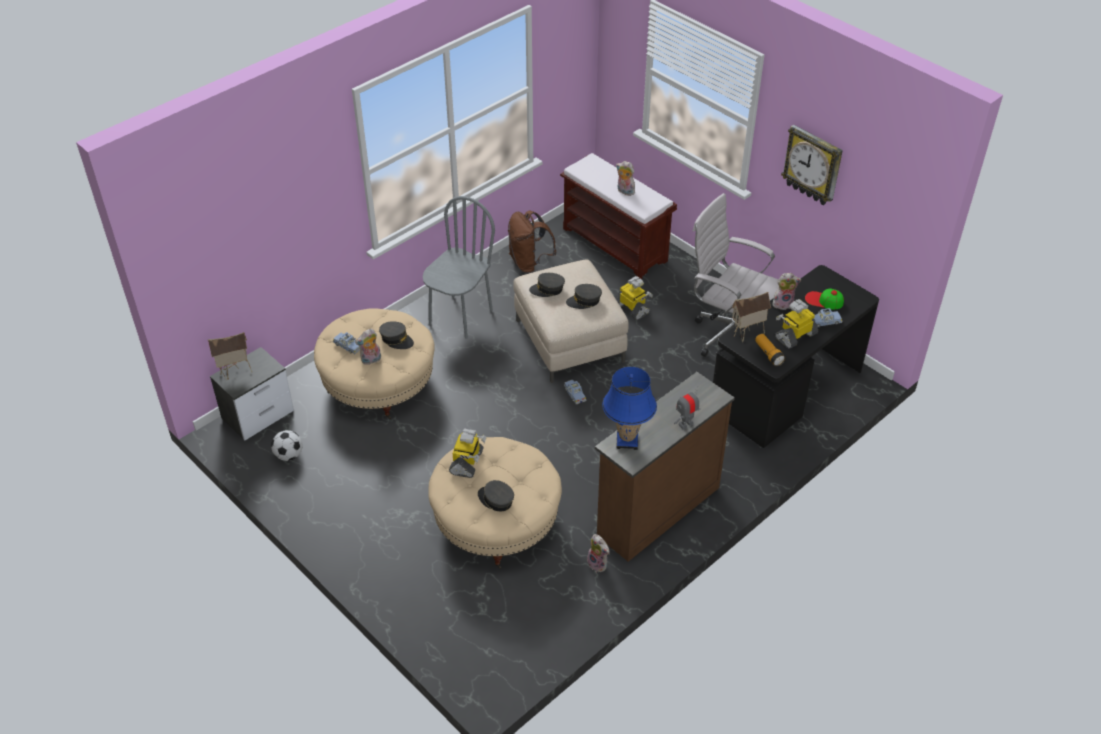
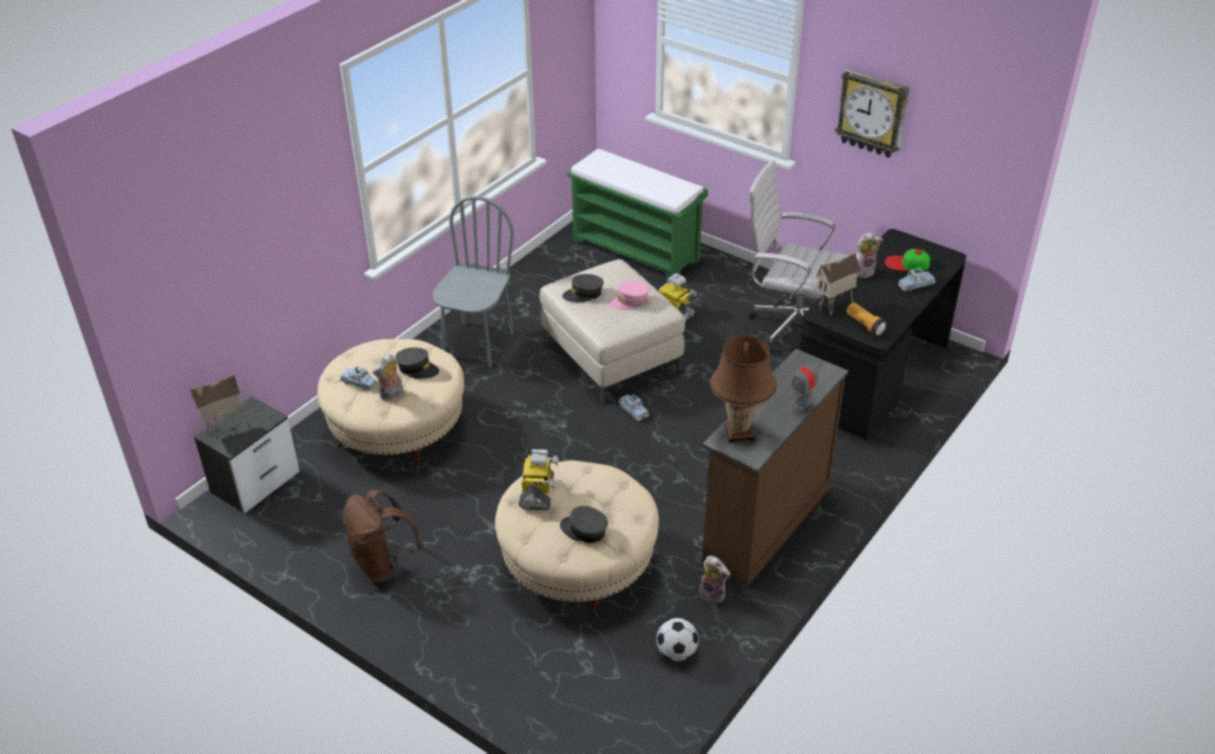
camera: 10 degrees left, 5 degrees down
football [271,430,303,461] -> football moved to [656,618,699,661]
brown backpack [508,210,557,273] -> brown backpack moved to [343,489,422,582]
brown bench [560,153,677,279] -> green bench [567,149,708,278]
grey cap [566,284,602,309] -> pink cap [609,281,650,310]
blue table lamp [602,367,657,450] -> brown table lamp [710,336,777,443]
plush toy [616,161,635,196] -> none
toy robot [775,299,818,349] -> none

